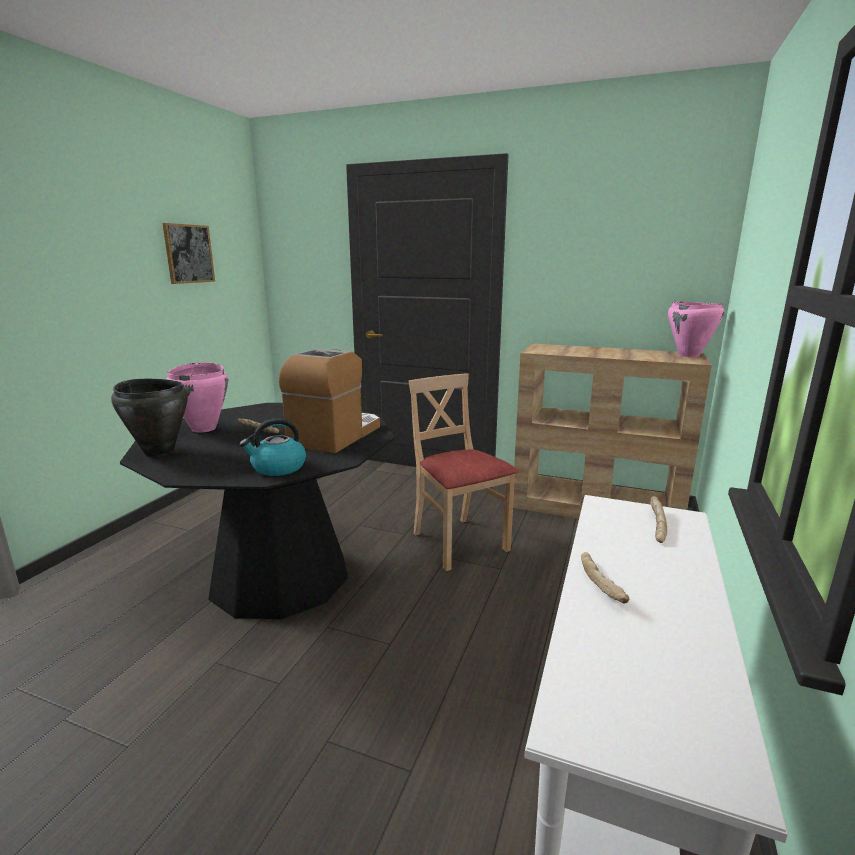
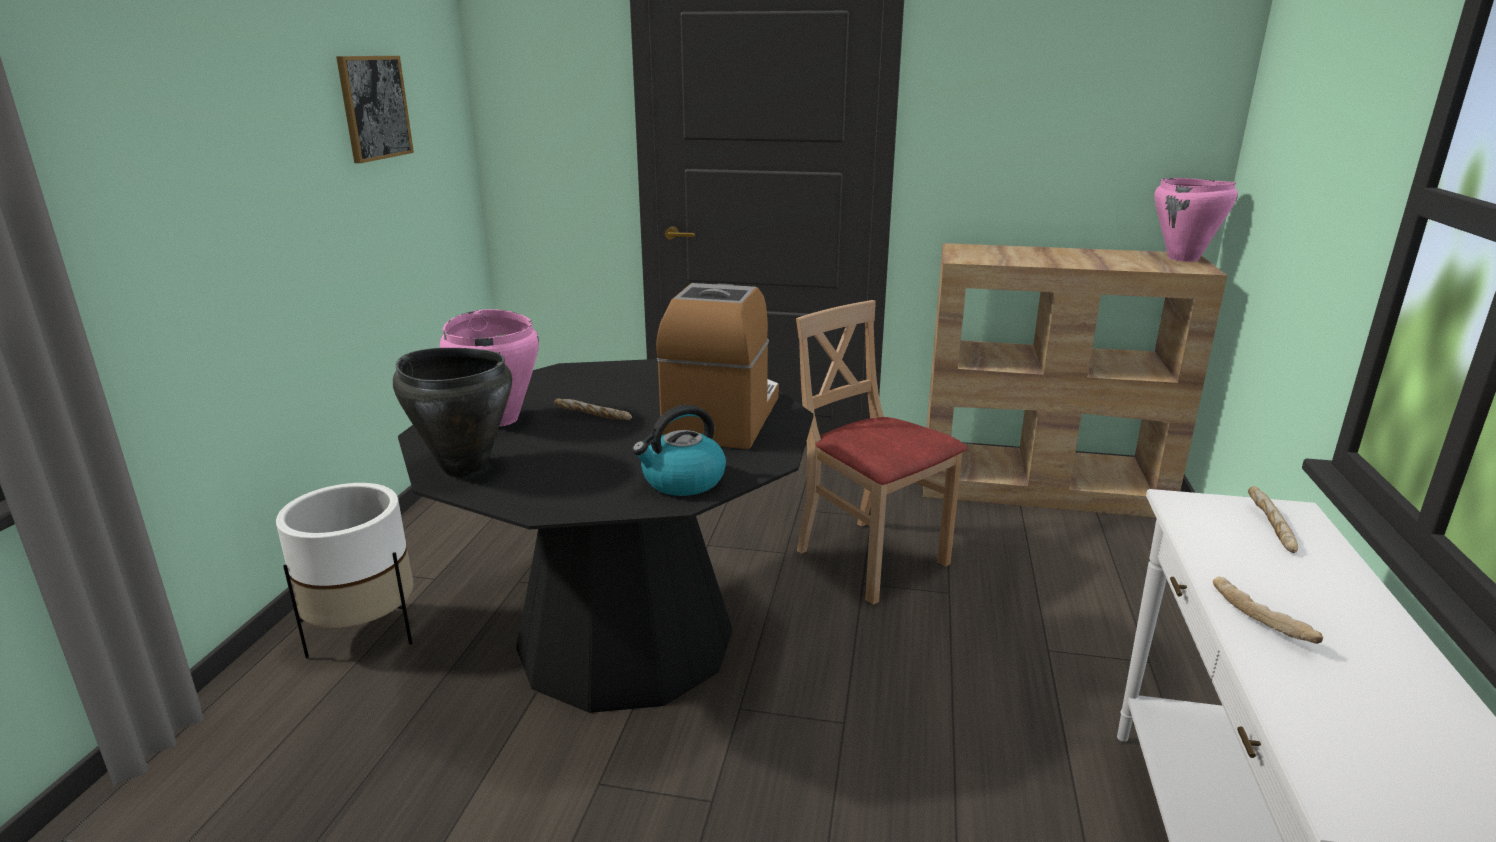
camera: 10 degrees left, 5 degrees up
none -> white planter [276,483,413,659]

